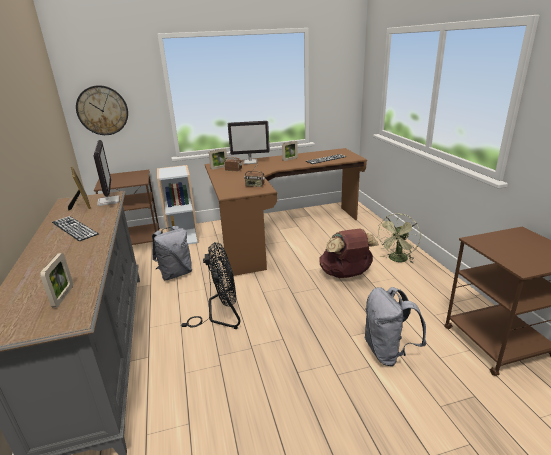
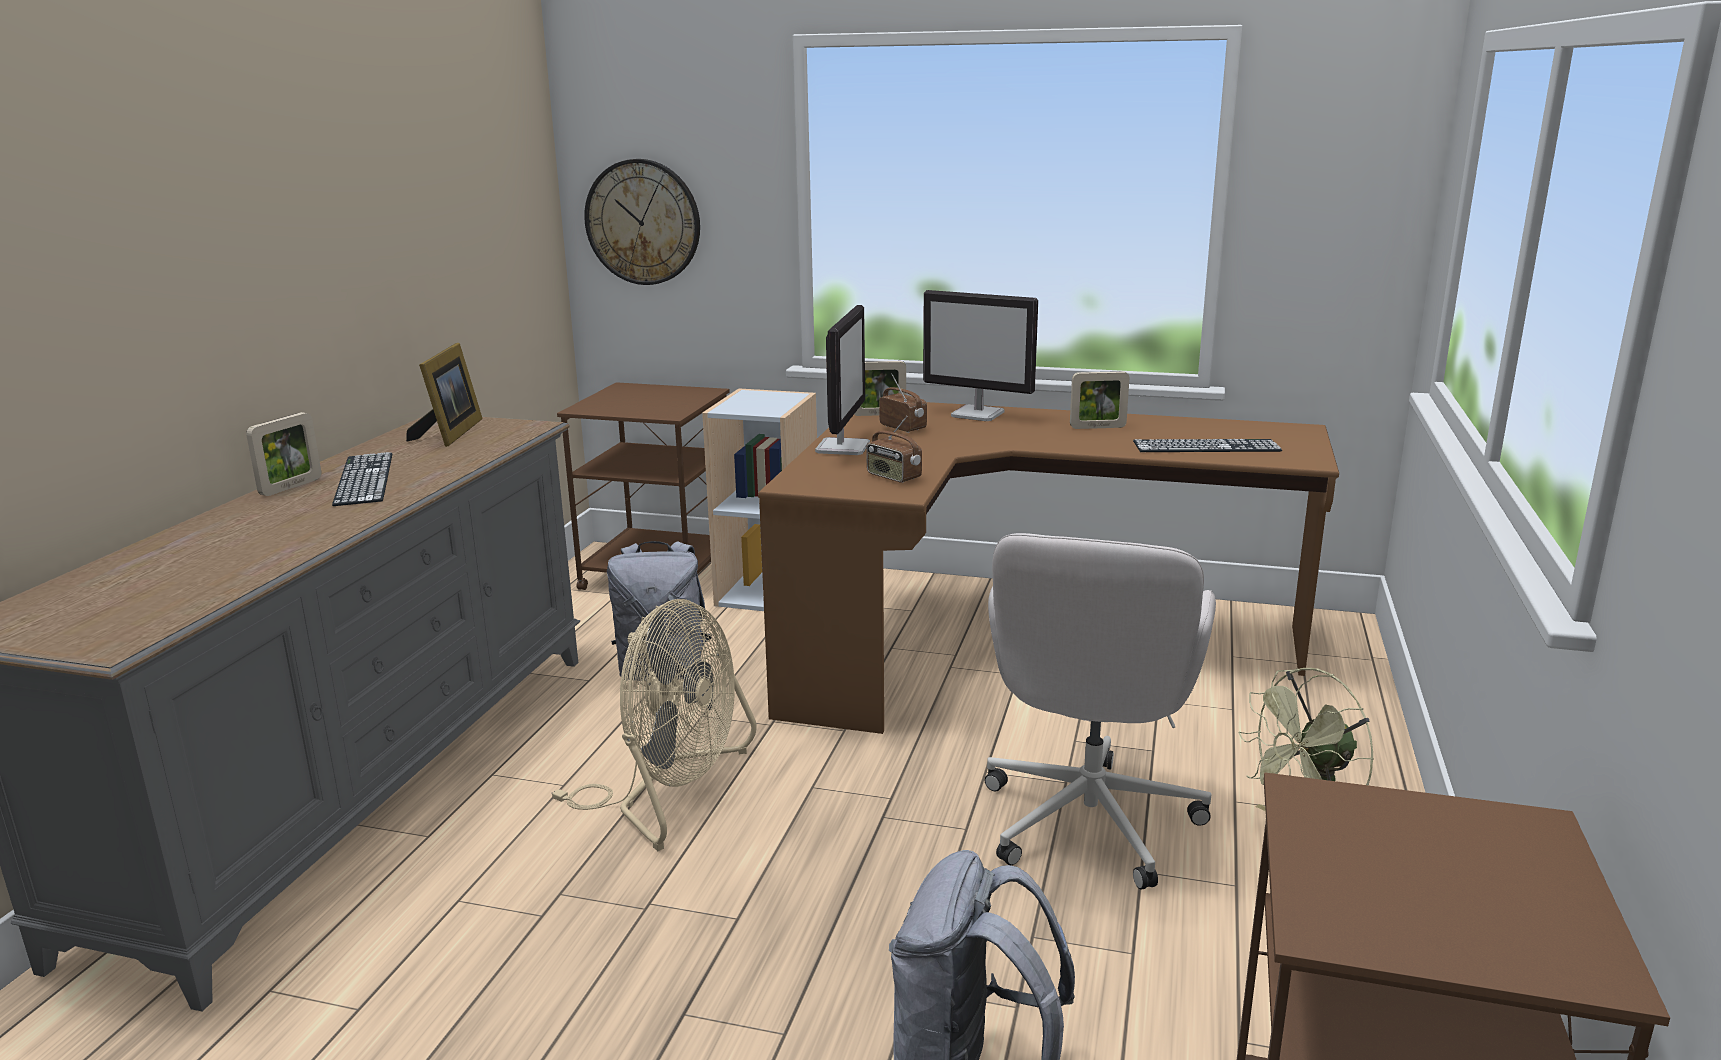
camera: 30 degrees right, 5 degrees down
picture frame [40,253,73,307] -> picture frame moved to [246,412,321,496]
monitor [94,140,120,206] -> monitor moved to [815,305,870,455]
black fan [180,242,240,330] -> beige fan [552,599,757,851]
brown backpack [319,229,379,278] -> white office chair [985,533,1216,890]

